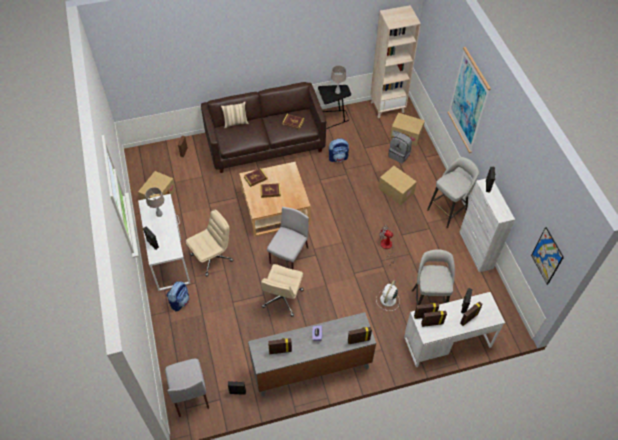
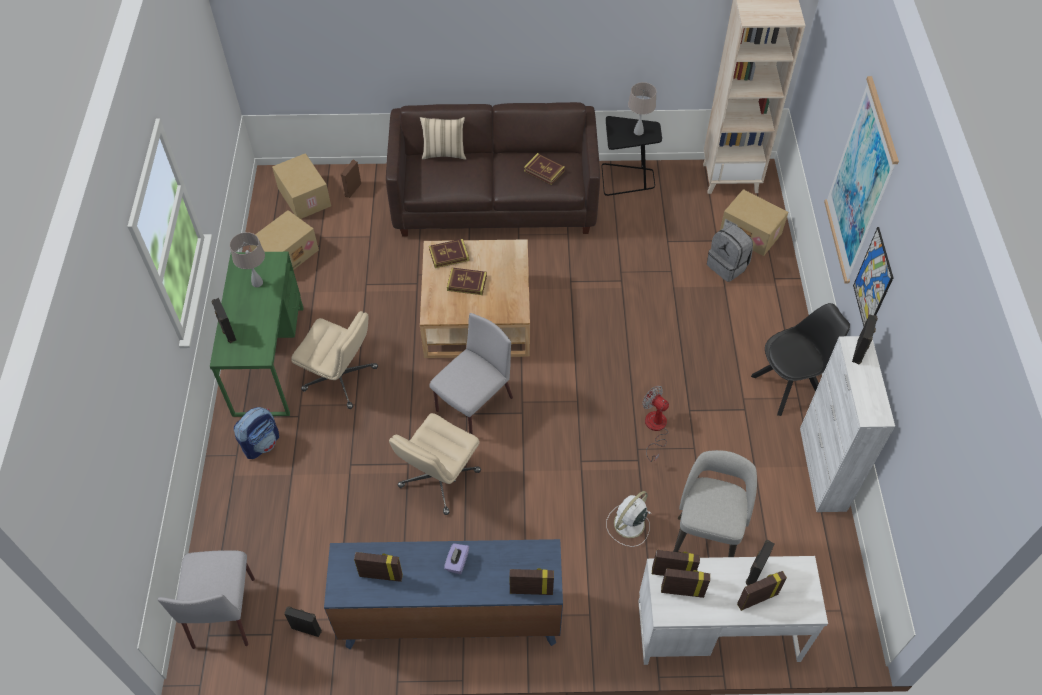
camera: 15 degrees right, 0 degrees up
white desk [138,194,191,291] -> green desk [210,252,303,417]
beige office chair [186,210,233,276] -> beige office chair turned 45 degrees clockwise [291,311,378,409]
grey dresser [248,312,376,397] -> blue dresser [324,539,563,650]
backpack [329,138,349,162] -> none
cardboard box [378,166,417,205] -> cardboard box moved to [272,153,331,219]
grey stool [427,157,479,228] -> black chair [751,303,850,416]
picture [531,227,564,285] -> picture moved to [853,227,893,326]

